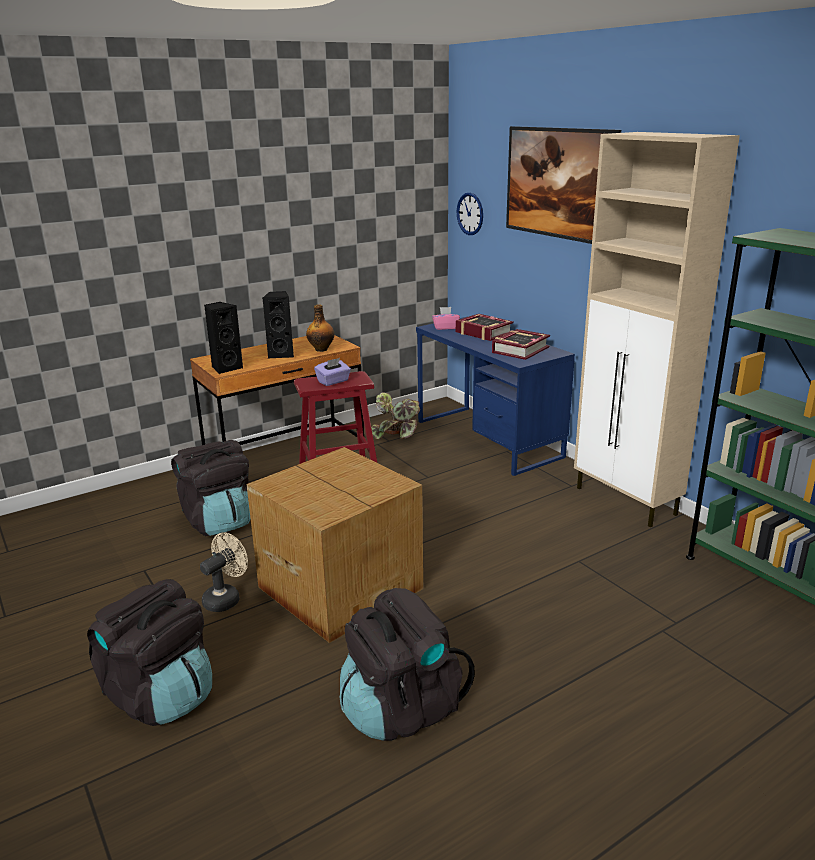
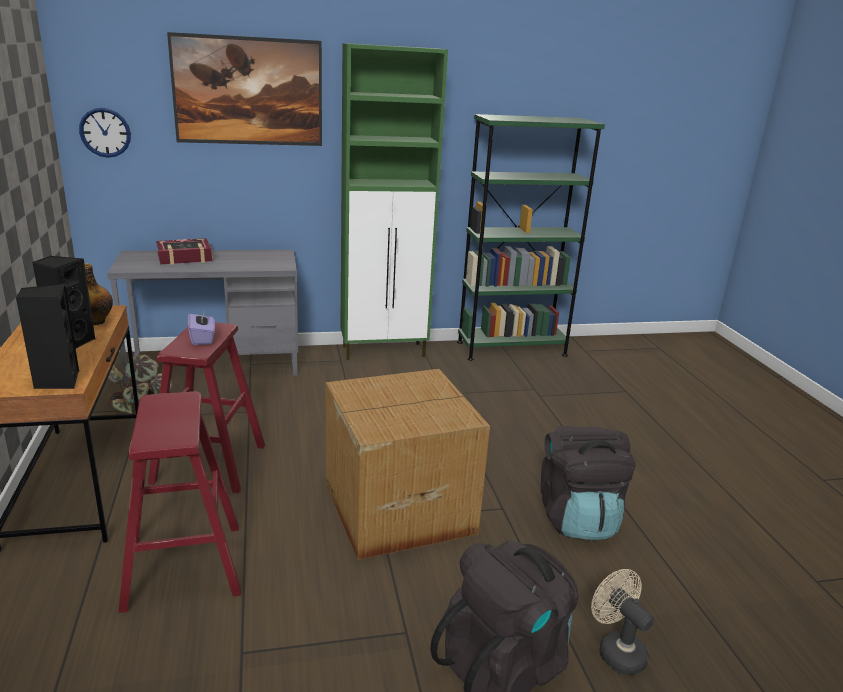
camera: 70 degrees left, 0 degrees up
black backpack [171,440,251,536] -> red stool [118,392,241,613]
beige fan [200,532,248,612] -> beige fan moved to [591,569,654,675]
blue desk [416,317,575,476] -> grey desk [107,250,298,383]
pink tissue box [432,307,460,330] -> none
book [492,329,550,360] -> none
beige cabinet [574,132,740,527] -> green cabinet [340,43,448,360]

